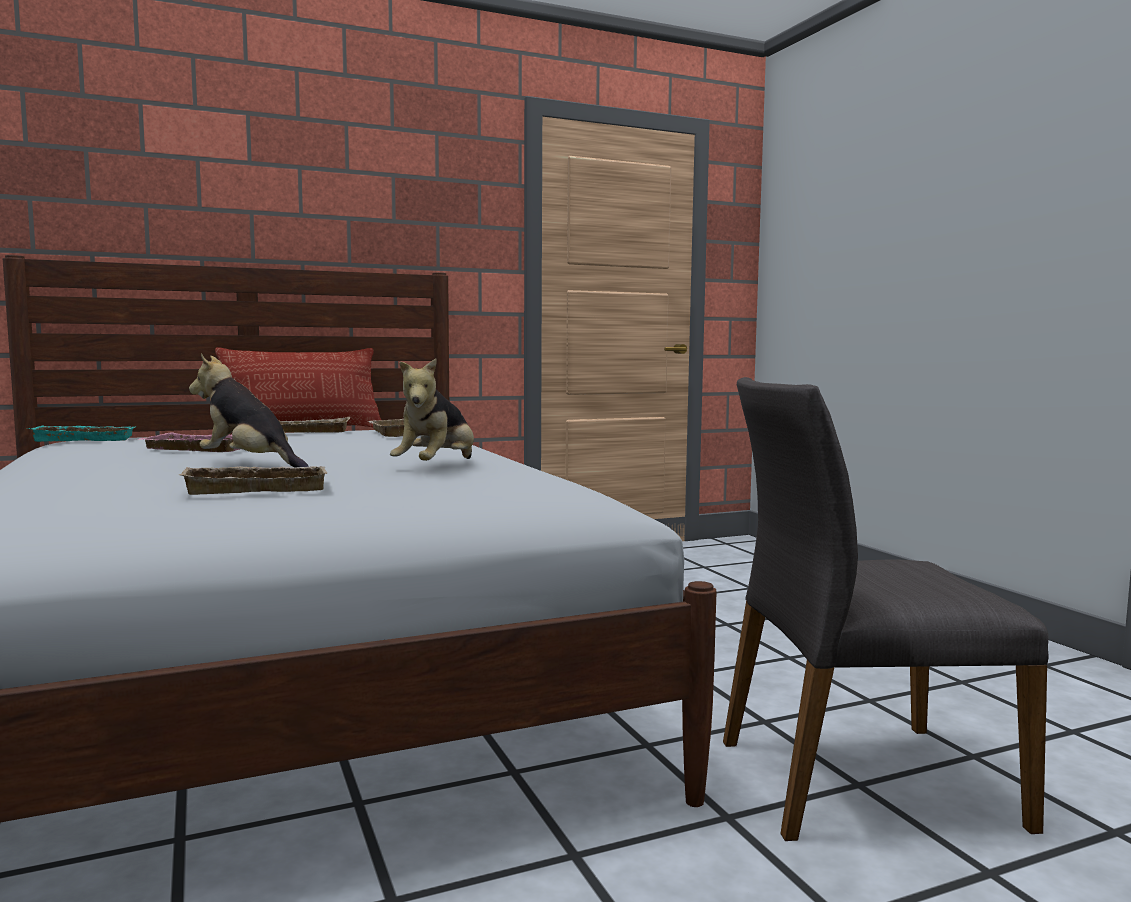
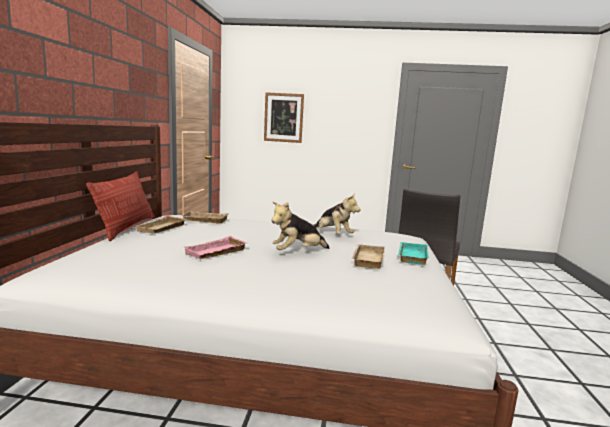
camera: 60 degrees left, 5 degrees up
turquoise tray [28,426,135,442] -> turquoise tray moved to [398,242,429,265]
none -> picture [264,92,304,143]

